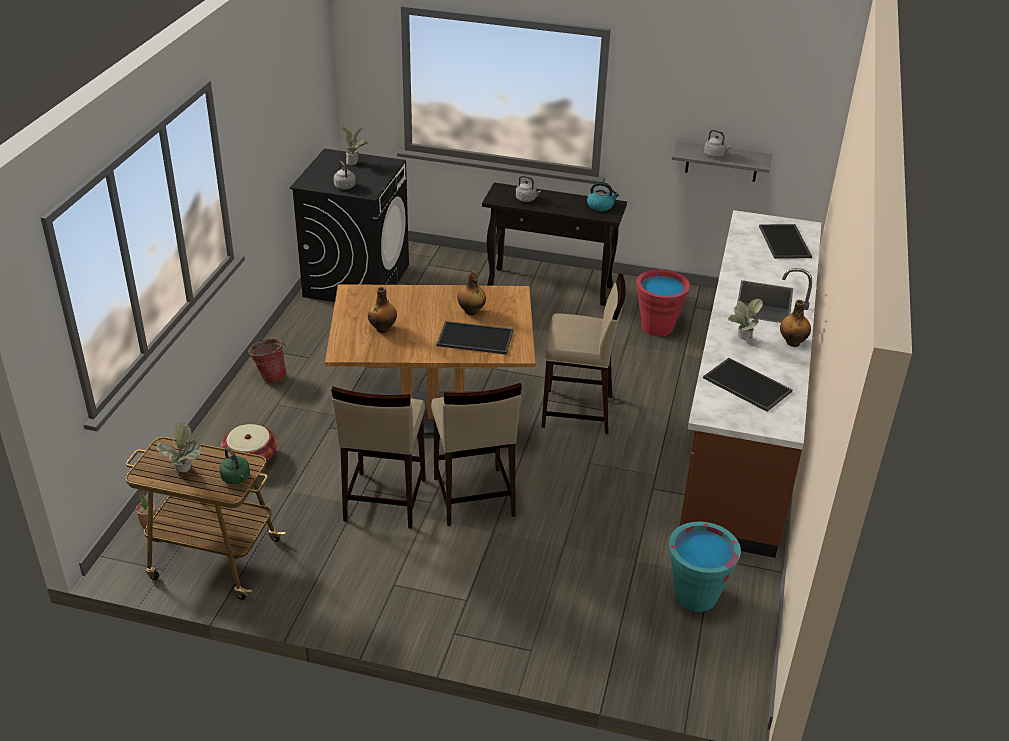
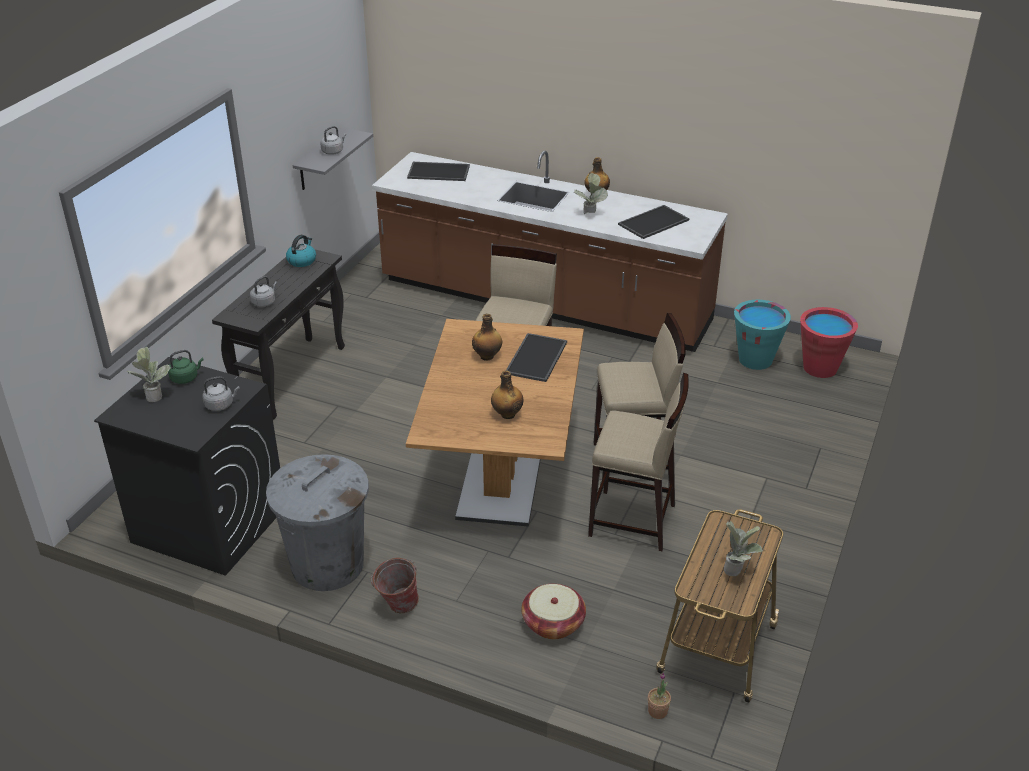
camera: 80 degrees left, 0 degrees up
green kettle [219,448,250,484] -> green kettle moved to [168,350,204,384]
red bucket [636,269,690,336] -> red bucket moved to [800,307,858,378]
none -> grey trash can [266,454,369,591]

